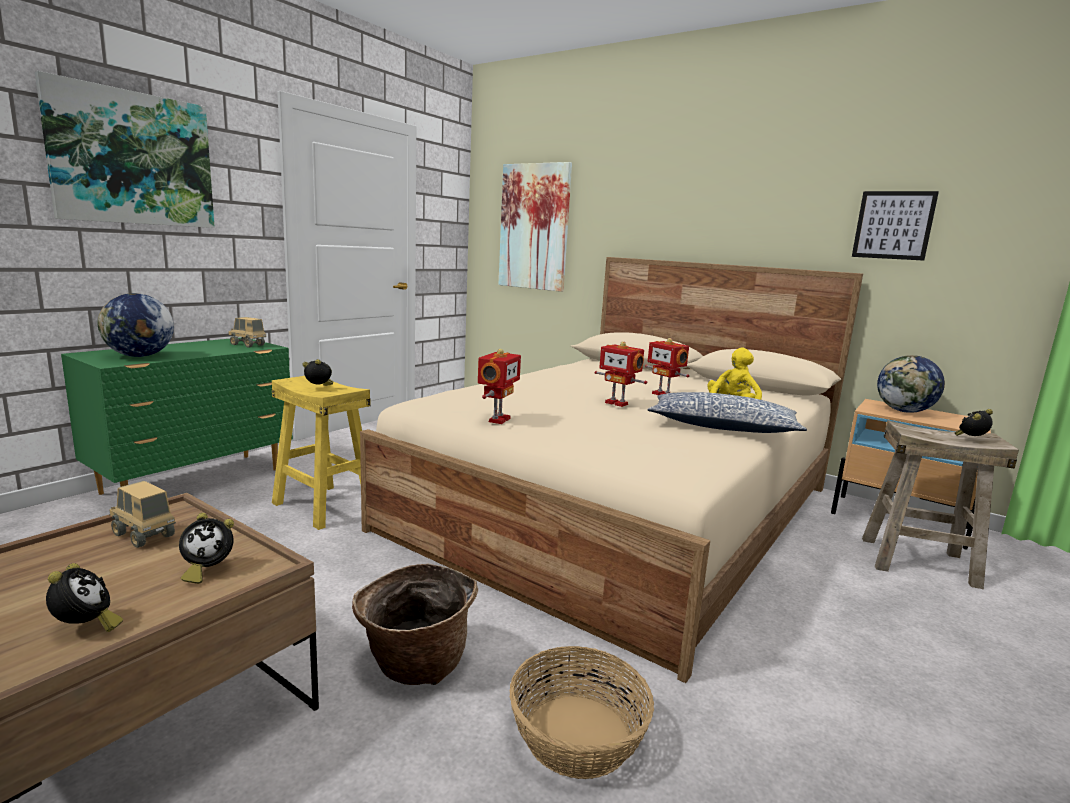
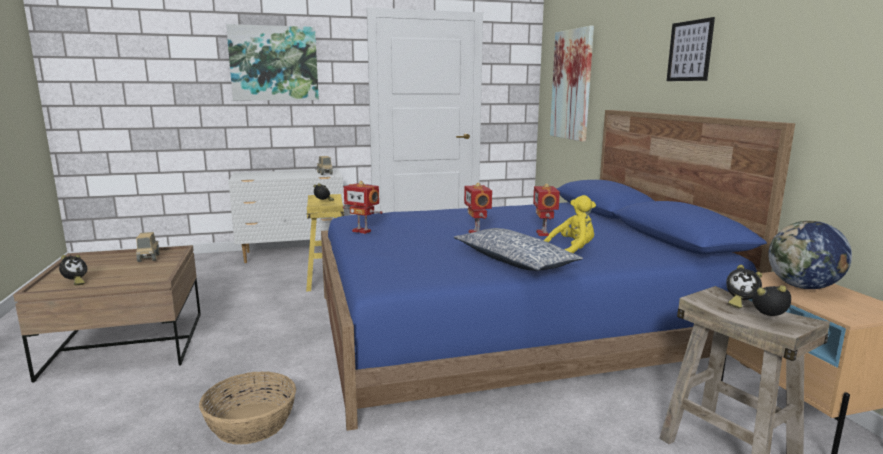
camera: 40 degrees right, 0 degrees up
green dresser [61,338,293,495] -> white dresser [229,169,344,263]
globe [97,293,174,357] -> none
alarm clock [179,513,234,584] -> alarm clock moved to [726,265,762,309]
basket [352,564,478,685] -> none
beige bed [360,257,863,683] -> blue bed [321,110,795,431]
toy robot [478,349,521,424] -> toy robot turned 60 degrees clockwise [343,181,383,234]
picture [852,191,939,261] -> picture moved to [667,17,715,81]

